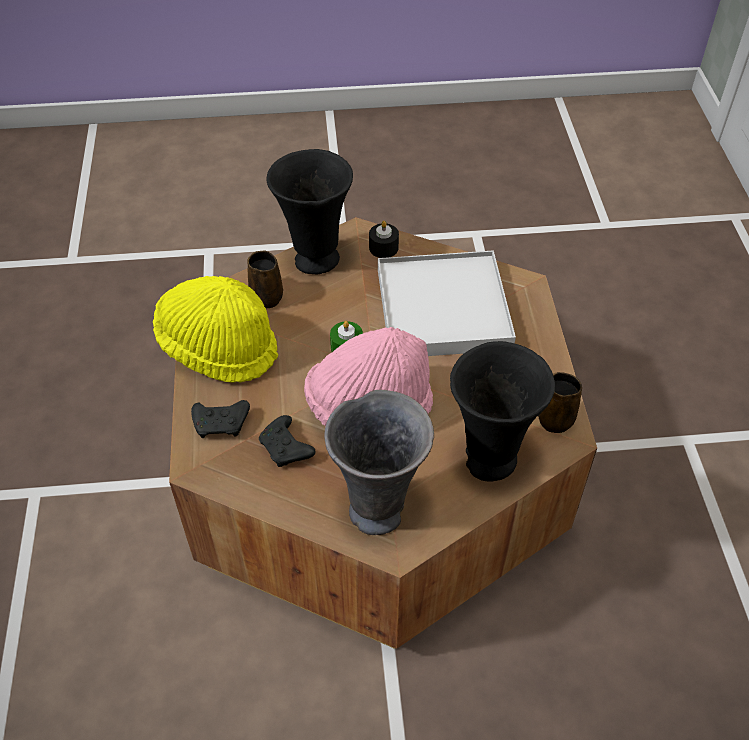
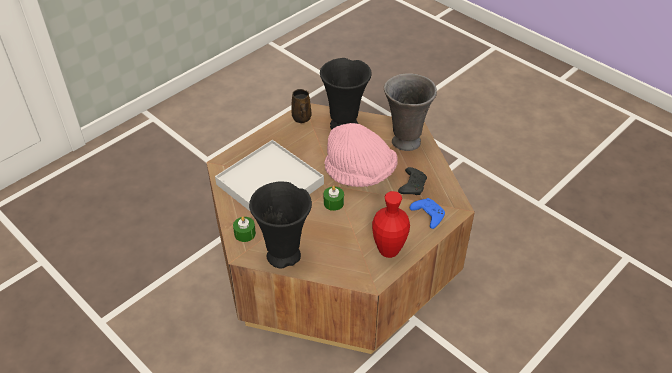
camera: 130 degrees left, 5 degrees down
yellow hat [153,276,278,383] -> red vase [372,191,410,258]
black game controller [191,400,250,438] -> blue game controller [410,198,445,229]
brown mug [247,251,283,308] -> none
black candle [369,221,399,258] -> green candle [233,216,256,242]

